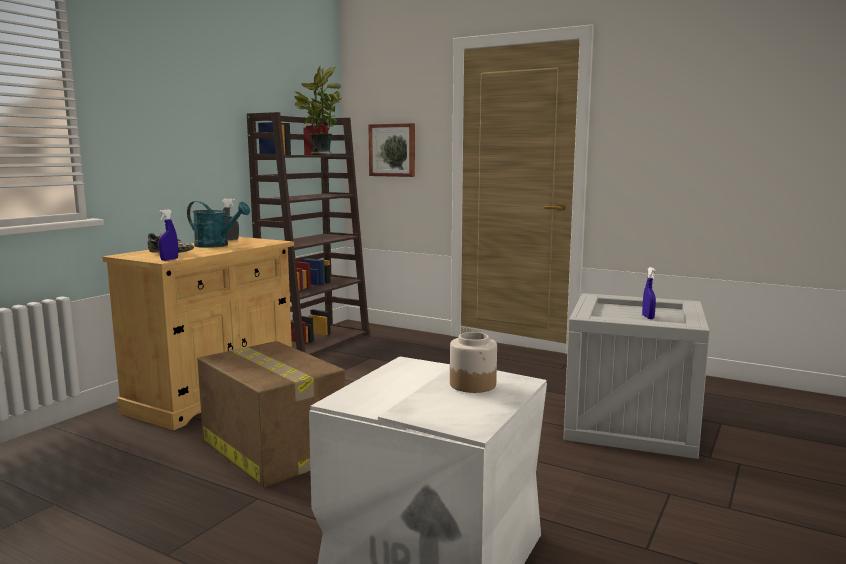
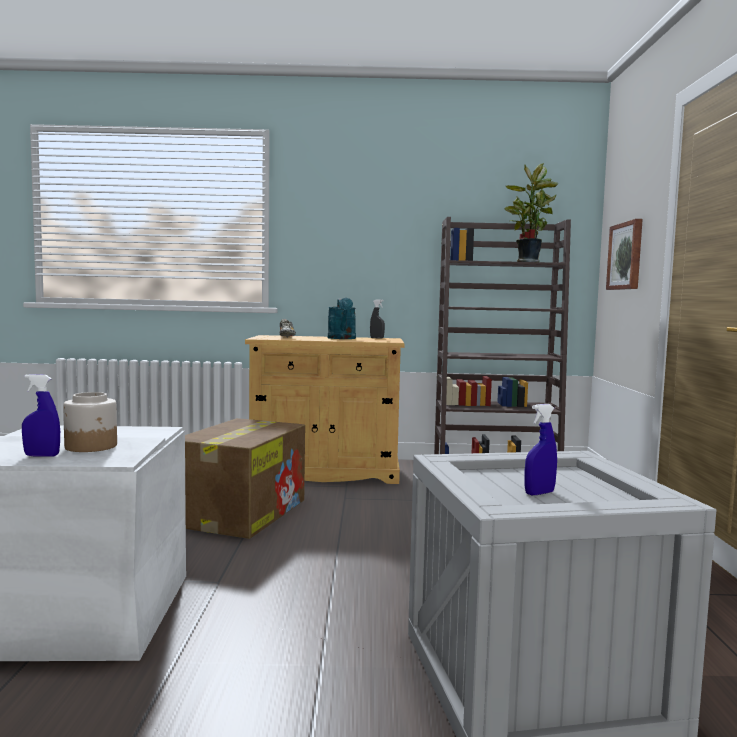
camera: 60 degrees right, 5 degrees down
blue spray bottle [158,209,178,261] -> blue spray bottle moved to [22,374,60,457]

